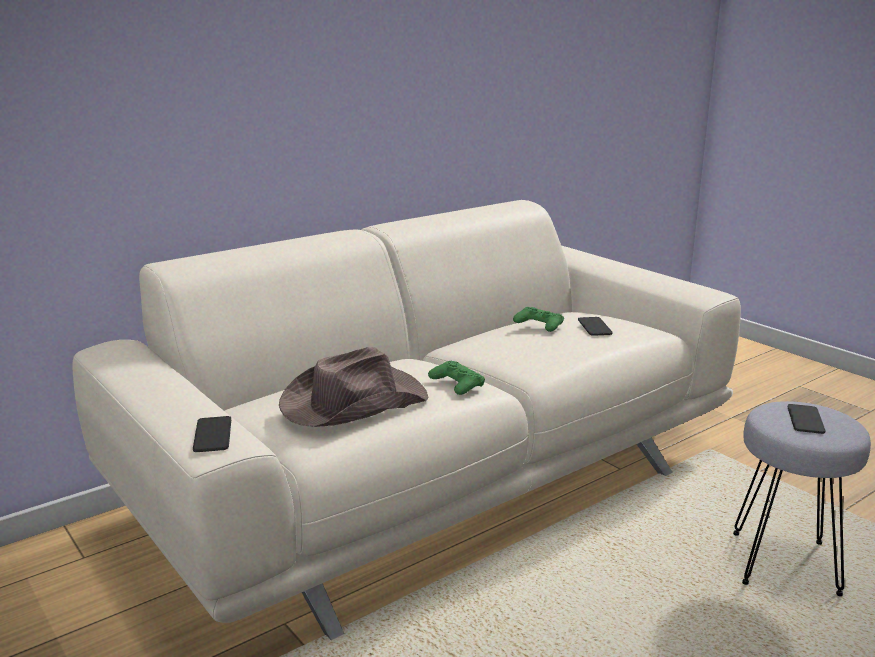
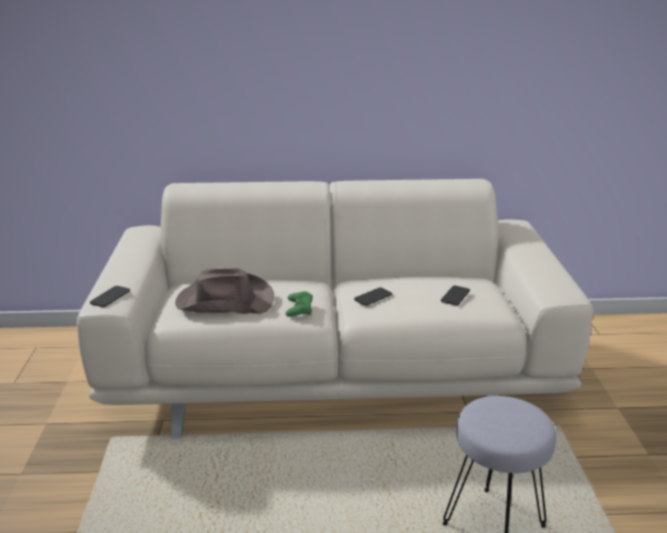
camera: 35 degrees right, 5 degrees up
green game controller [513,307,564,332] -> none
phone [788,404,826,434] -> phone moved to [354,287,392,306]

